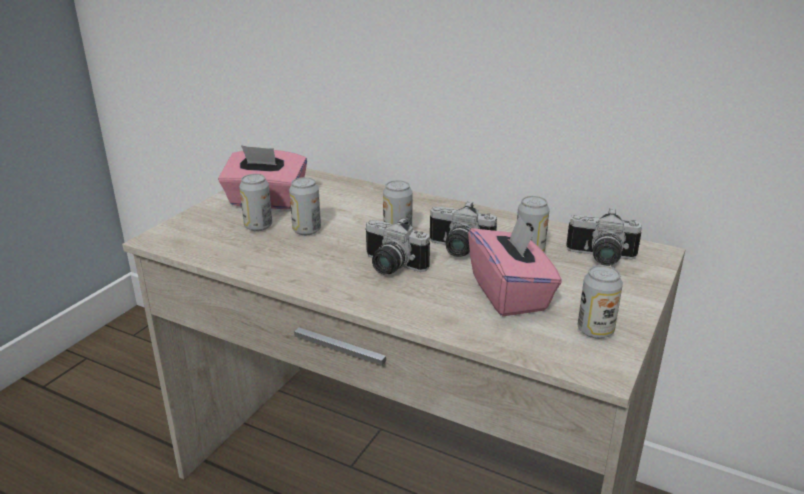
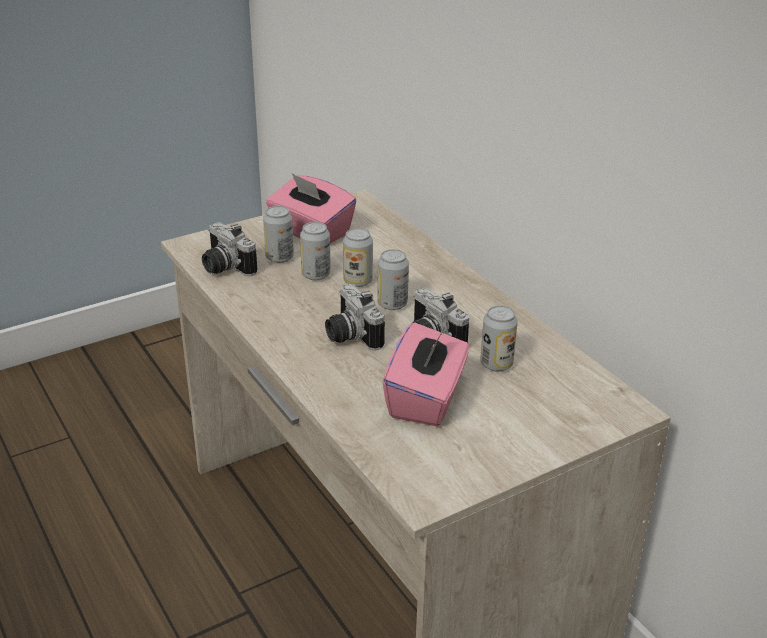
camera: 30 degrees right, 5 degrees up
camera [566,208,642,266] -> camera moved to [202,222,257,276]
can [578,265,623,339] -> can moved to [343,228,373,287]

